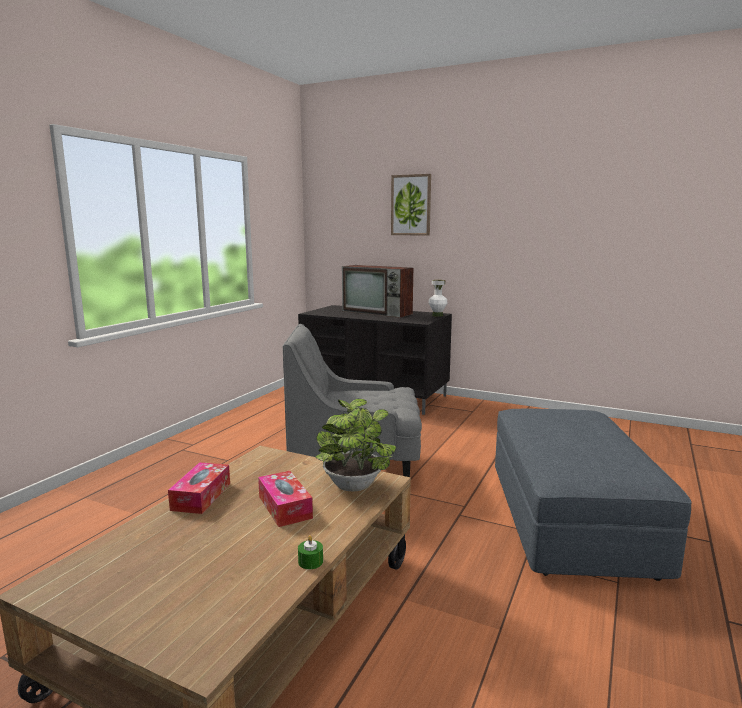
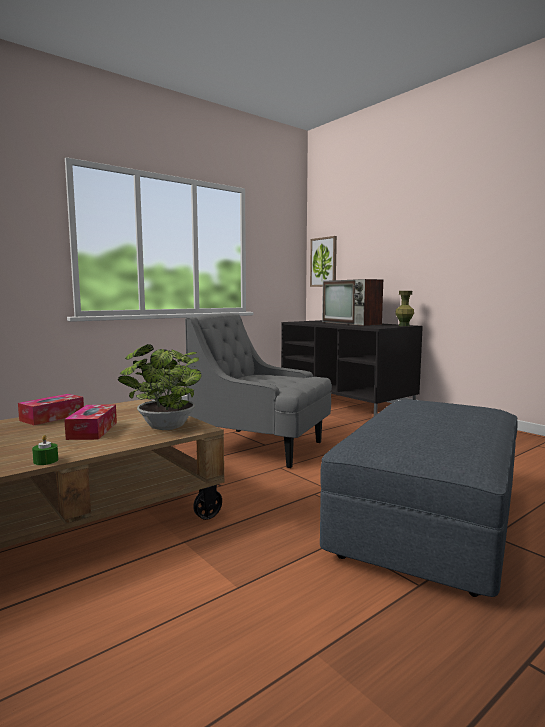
camera: 25 degrees right, 5 degrees down
picture [391,174,431,236] -> picture moved to [310,236,337,287]
white vase [428,280,447,317] -> green vase [395,291,414,326]

